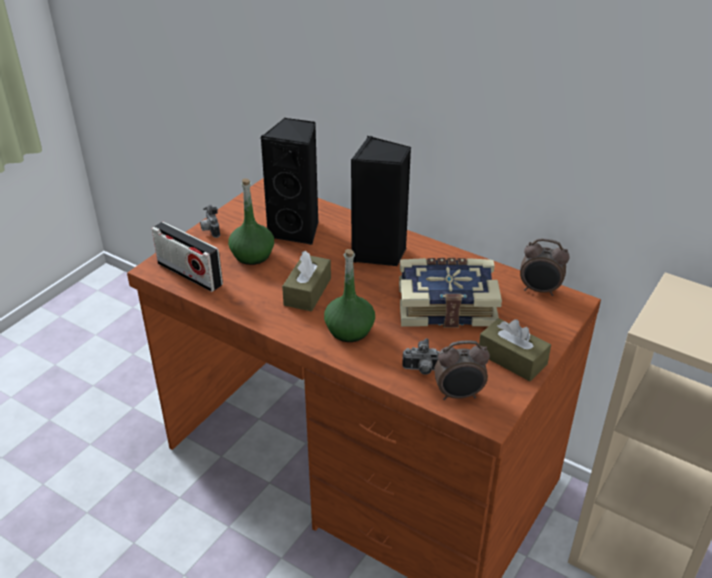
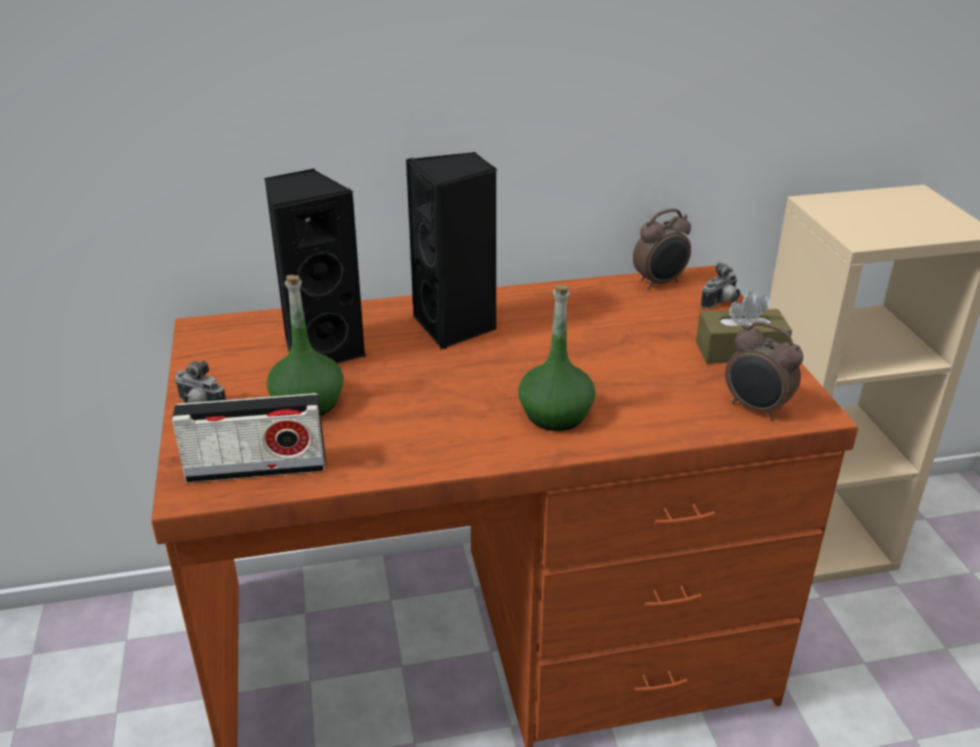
camera: 45 degrees left, 5 degrees down
brown tissue box [282,251,331,312] -> none
book [399,258,502,327] -> none
camera [402,338,440,375] -> camera moved to [701,262,740,309]
alarm clock [434,340,490,400] -> alarm clock turned 90 degrees clockwise [725,321,803,420]

